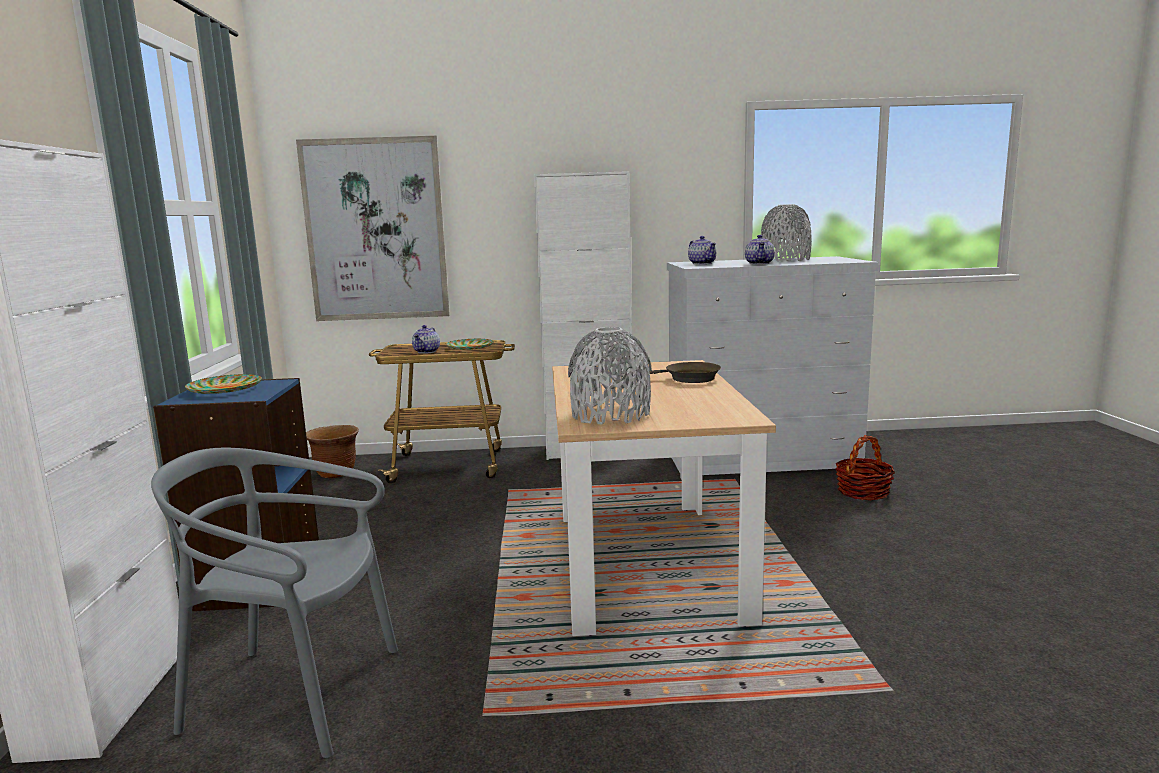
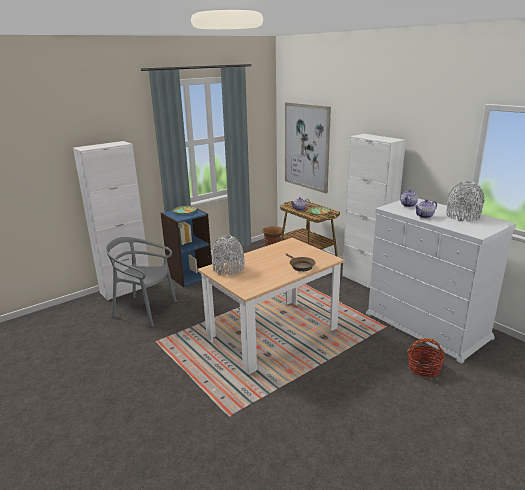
camera: 55 degrees right, 10 degrees up
grey chair [151,447,398,758] -> grey chair turned 45 degrees counterclockwise [106,237,177,327]

